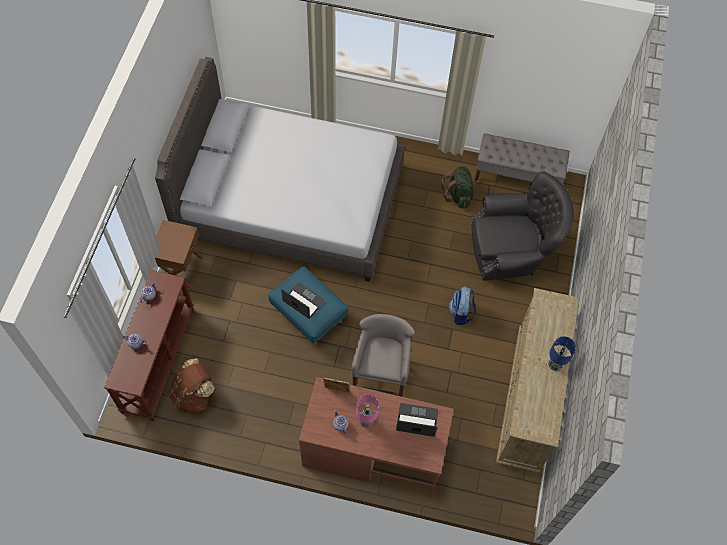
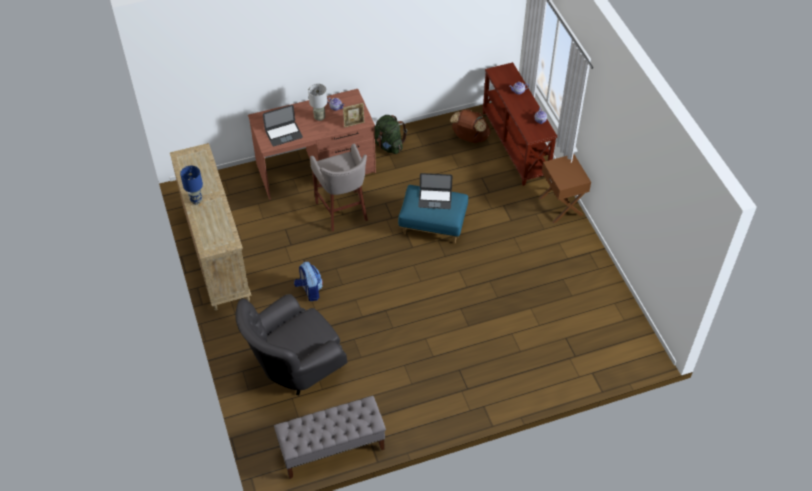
camera: 150 degrees right, 10 degrees down
grey bed [155,57,405,282] -> none
pink table lamp [356,394,379,428] -> grey table lamp [308,84,327,121]
green backpack [441,166,477,208] -> green backpack moved to [375,115,407,154]

